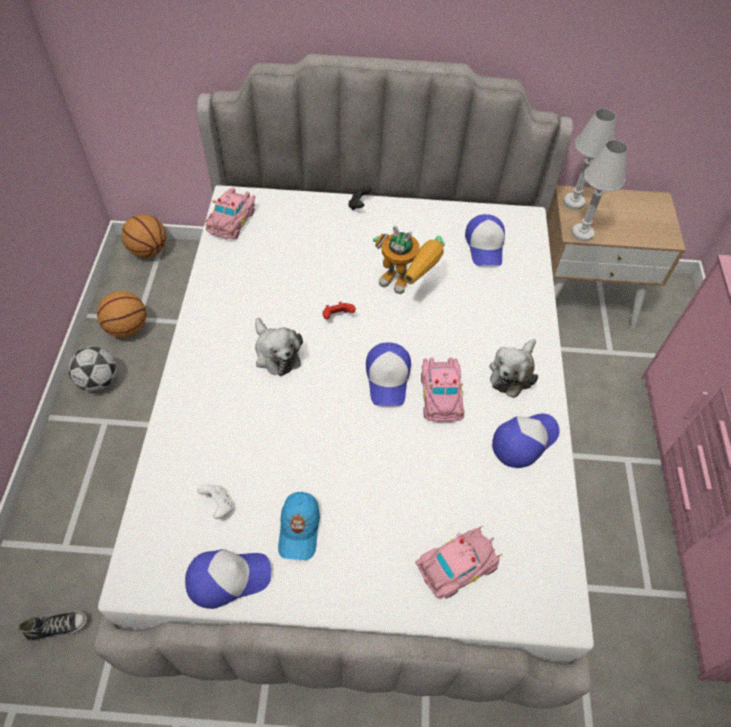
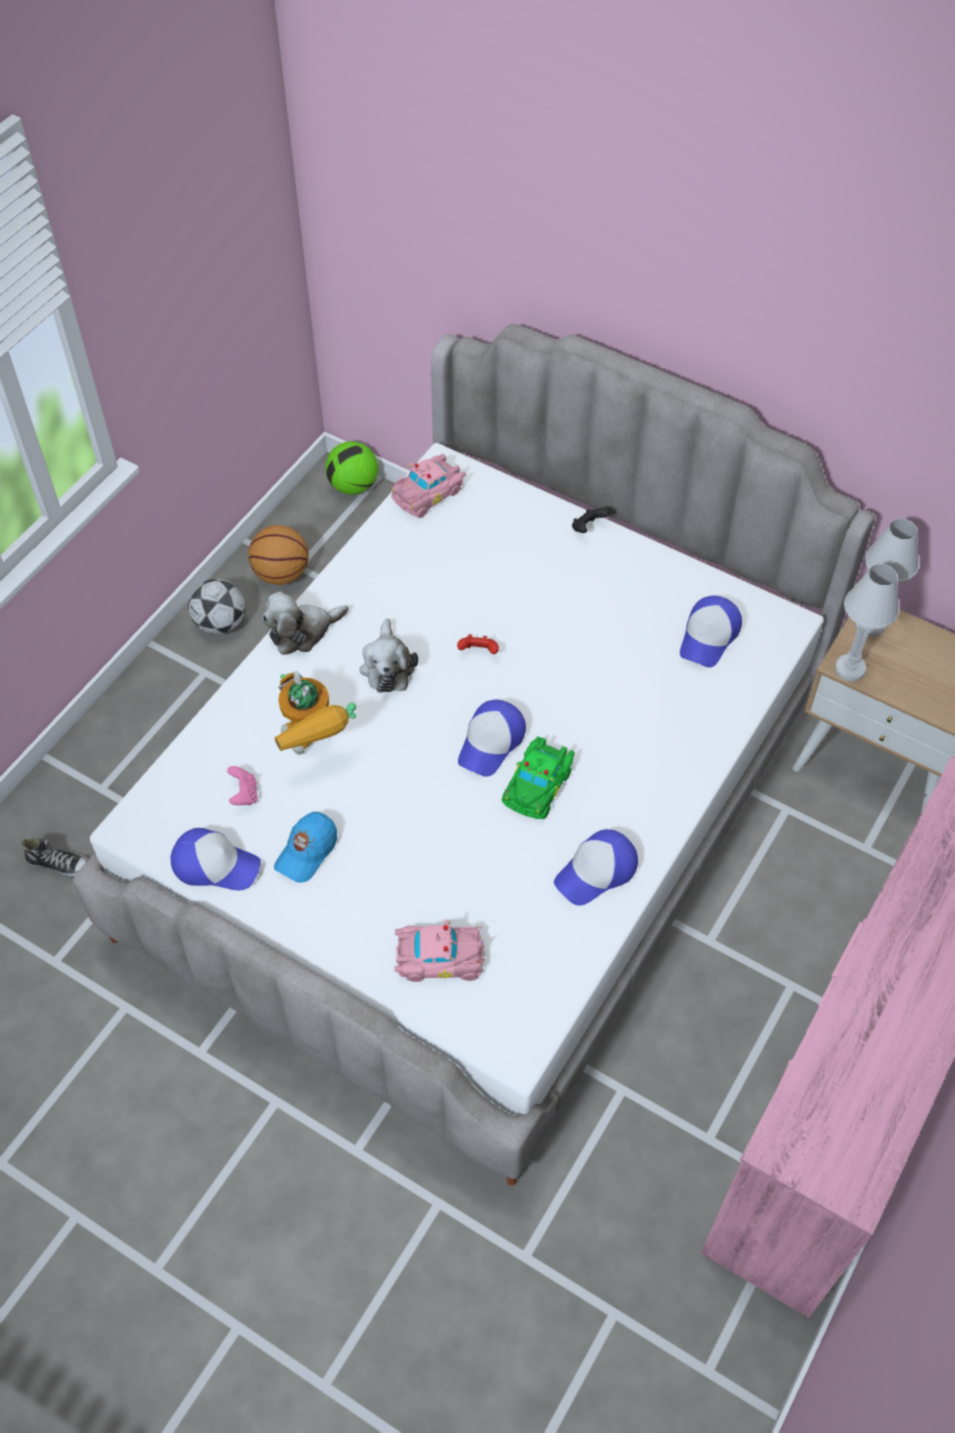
camera: 30 degrees right, 0 degrees up
basketball [121,214,167,258] -> football [325,441,378,495]
white game controller [197,484,234,519] -> pink game controller [227,766,258,805]
toy robot [373,225,445,294] -> toy robot moved to [274,671,356,755]
pink toy car [421,358,464,422] -> green toy car [502,736,575,819]
plush toy [490,339,538,398] -> plush toy moved to [262,591,349,655]
cap [492,414,560,468] -> cap turned 150 degrees clockwise [554,829,638,905]

